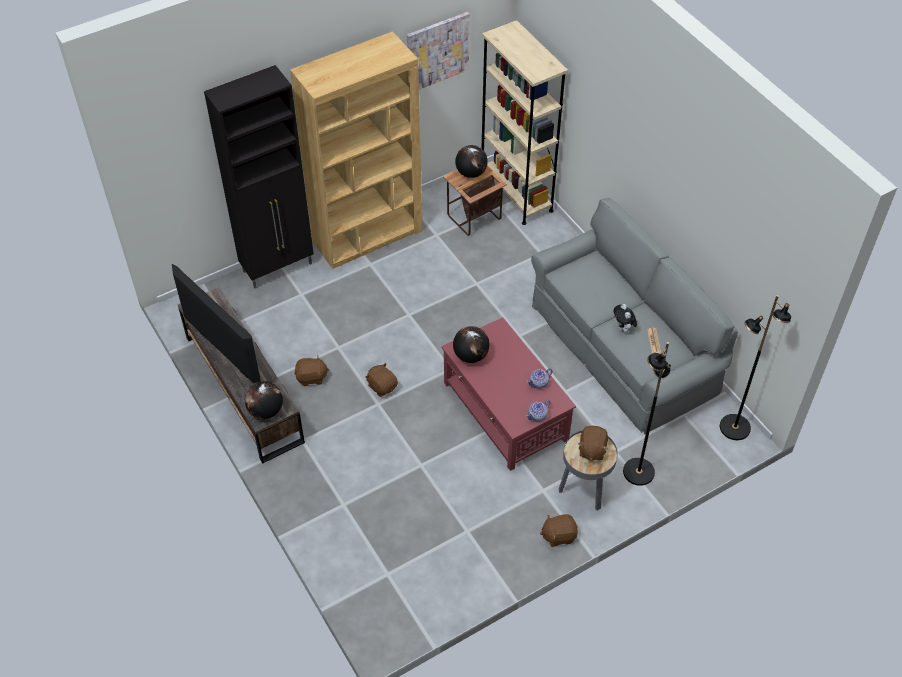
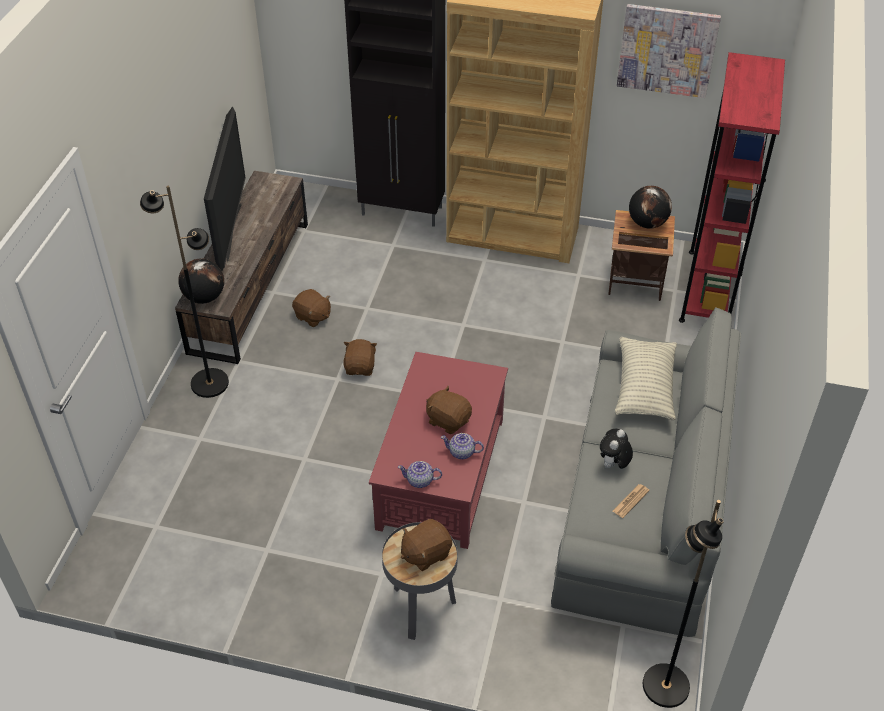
camera: 45 degrees right, 5 degrees down
globe [453,326,489,363] -> none
beige bookcase [481,20,568,225] -> red bookcase [679,52,785,323]
brown plush toy [540,514,578,547] -> brown plush toy moved to [426,386,472,434]
black floor lamp [623,342,671,486] -> black floor lamp moved to [140,186,229,398]
none -> pillow [615,337,677,420]

